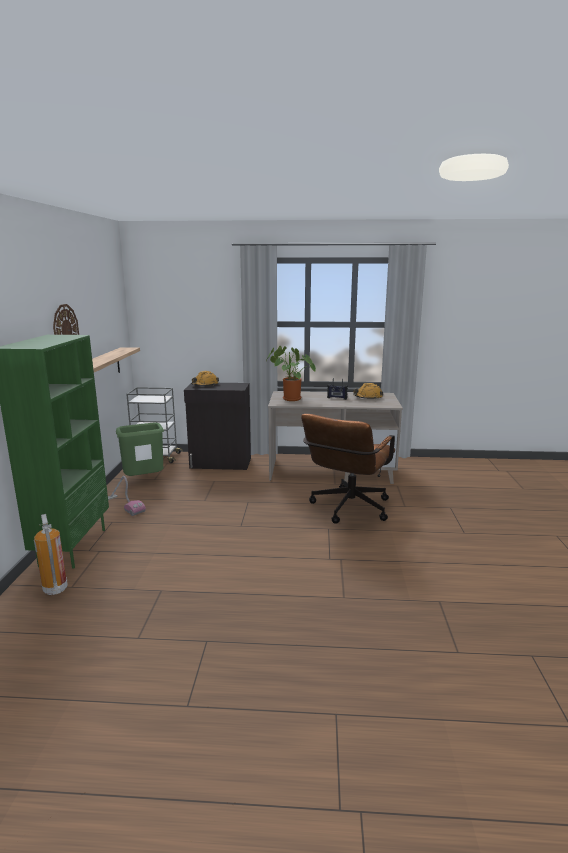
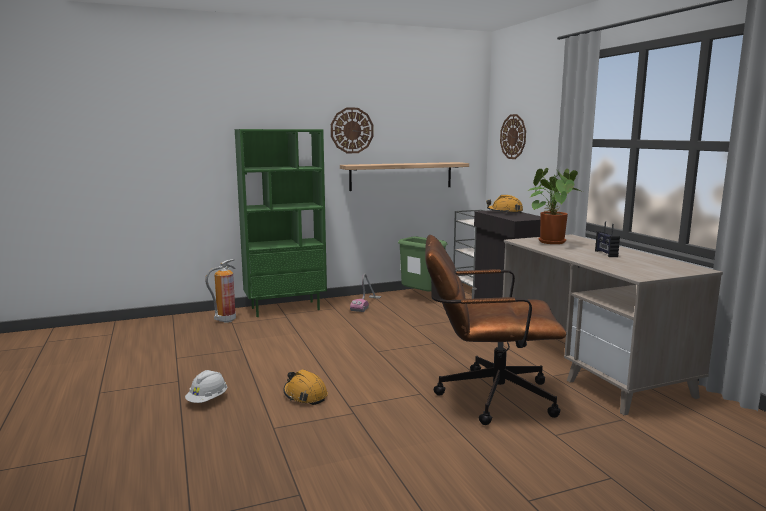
camera: 65 degrees right, 5 degrees down
orange hard hat [353,383,383,400] -> orange hard hat moved to [283,370,328,405]
none -> white hard hat [185,370,227,403]
none -> wall clock [500,114,526,159]

